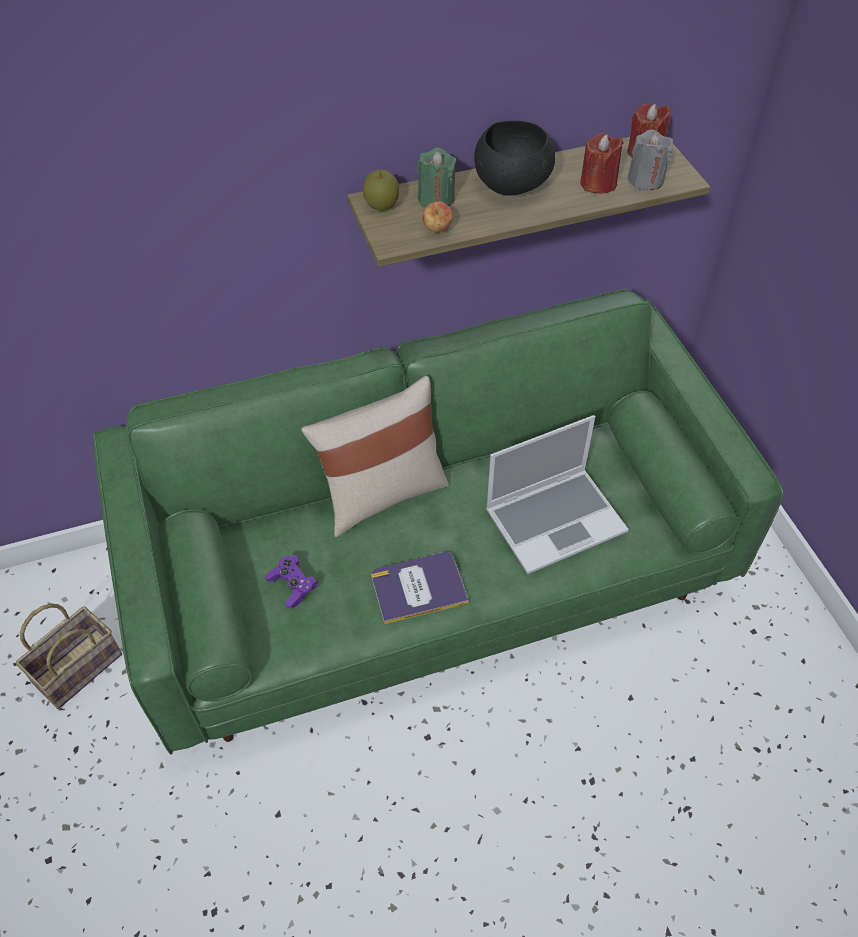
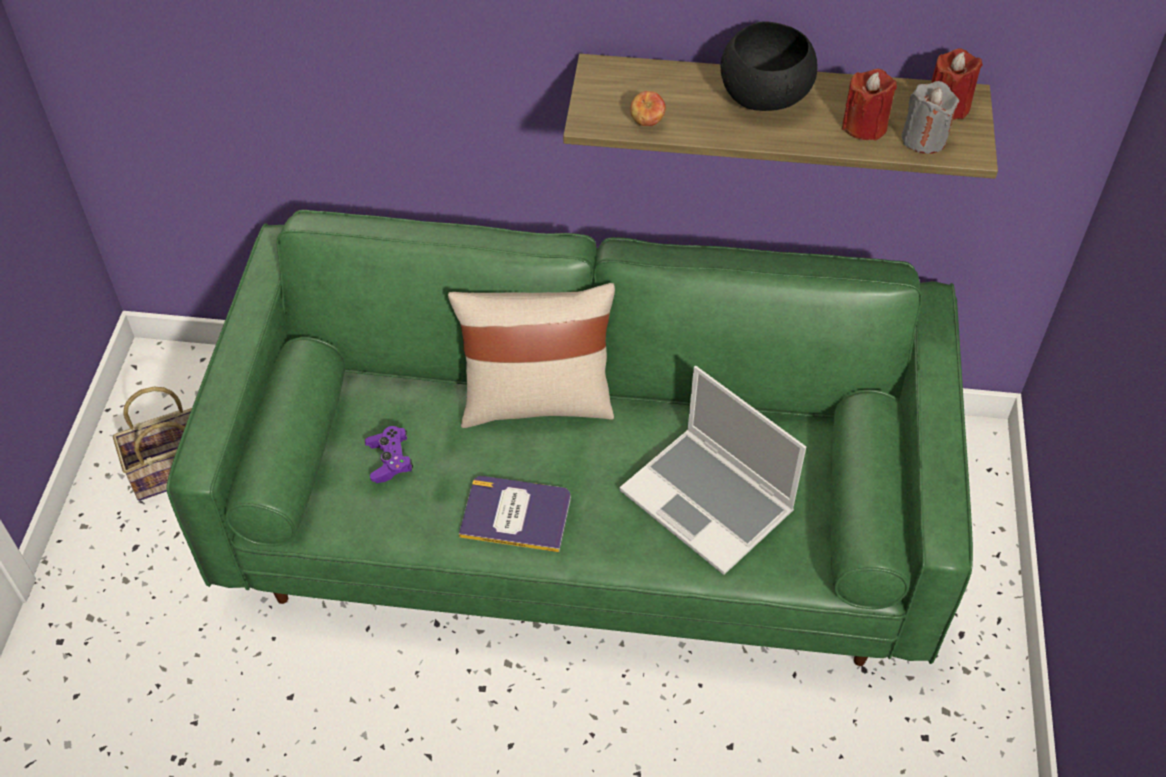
camera: 25 degrees right, 0 degrees up
apple [363,170,400,211] -> none
green candle [417,148,456,208] -> none
laptop [486,415,629,574] -> laptop turned 45 degrees clockwise [619,366,806,575]

